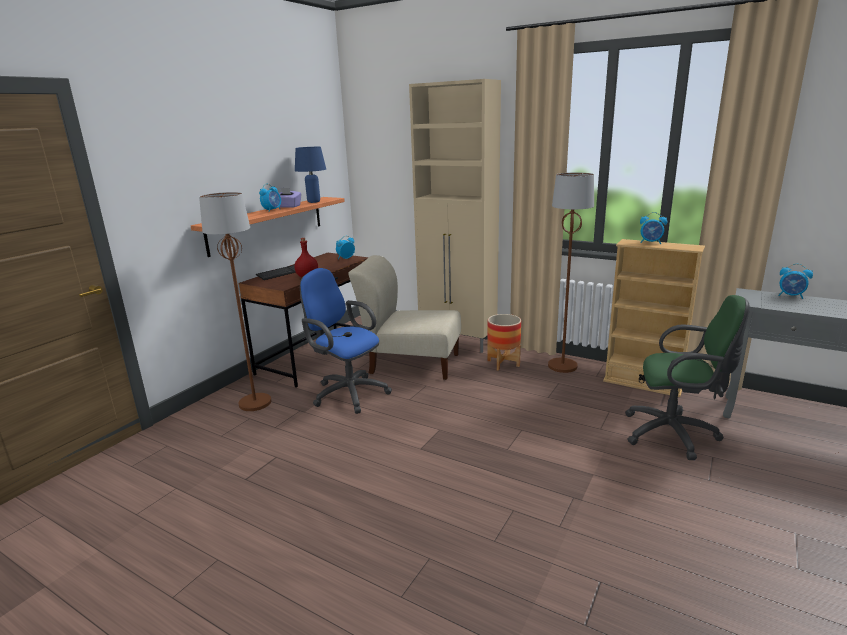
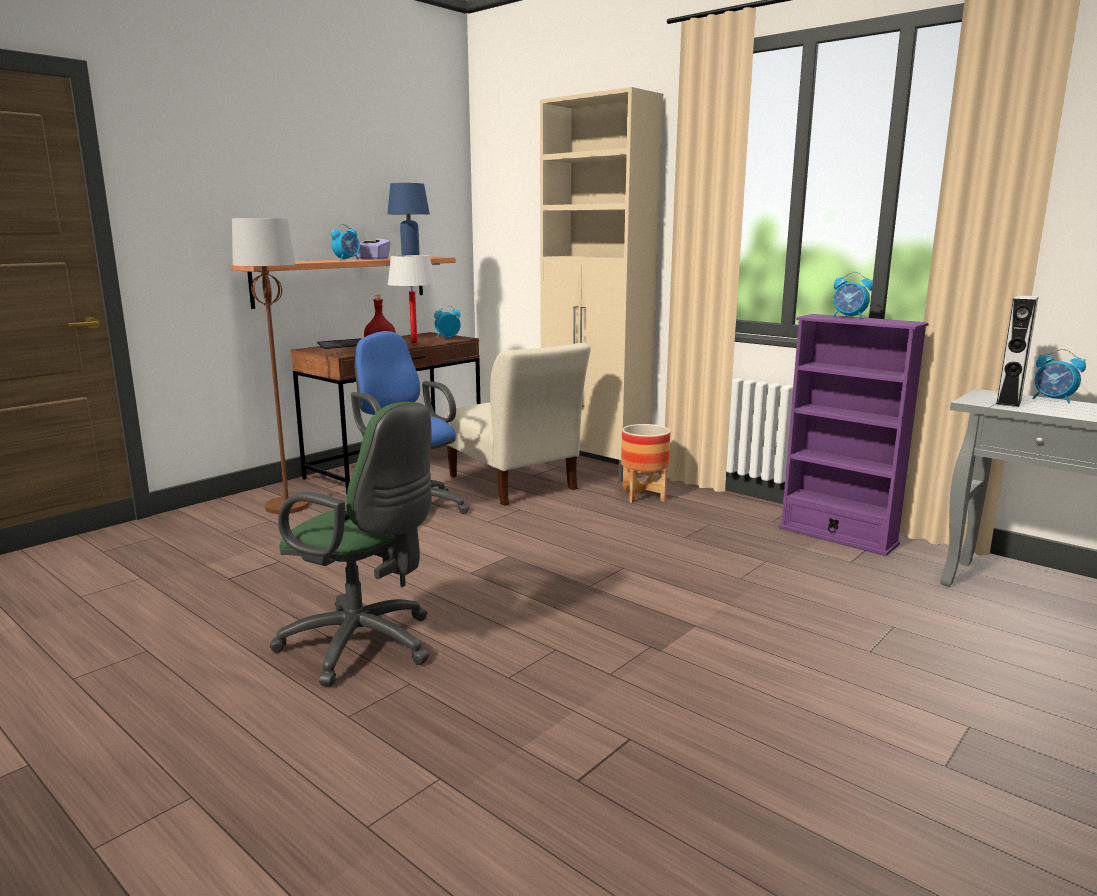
camera: 10 degrees right, 5 degrees down
beige chair [348,255,461,380] -> beige chair turned 150 degrees counterclockwise [445,343,591,506]
brown floor lamp [548,172,594,373] -> none
beige bookcase [603,239,705,397] -> purple bookcase [778,314,929,556]
green office chair [625,295,750,460] -> green office chair moved to [270,402,432,687]
none -> white table lamp [387,255,436,344]
none -> grey speaker [996,295,1039,407]

